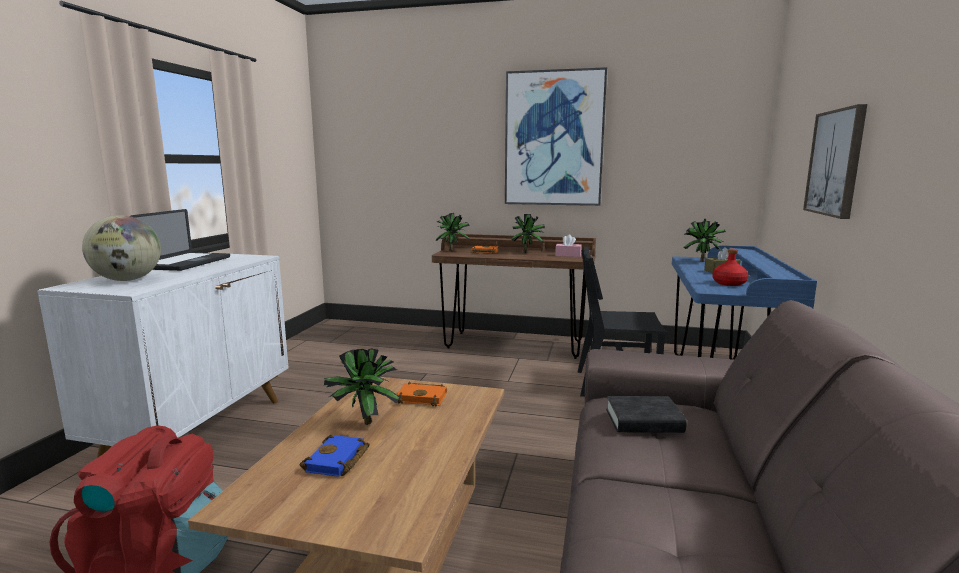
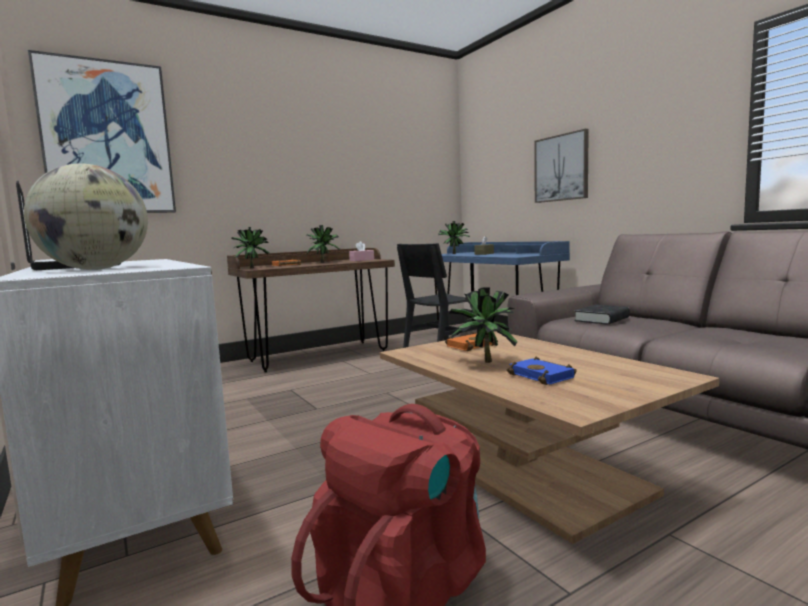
camera: 45 degrees left, 5 degrees down
picture [505,67,607,206] -> picture moved to [28,50,176,213]
red bottle [712,249,748,286] -> none

